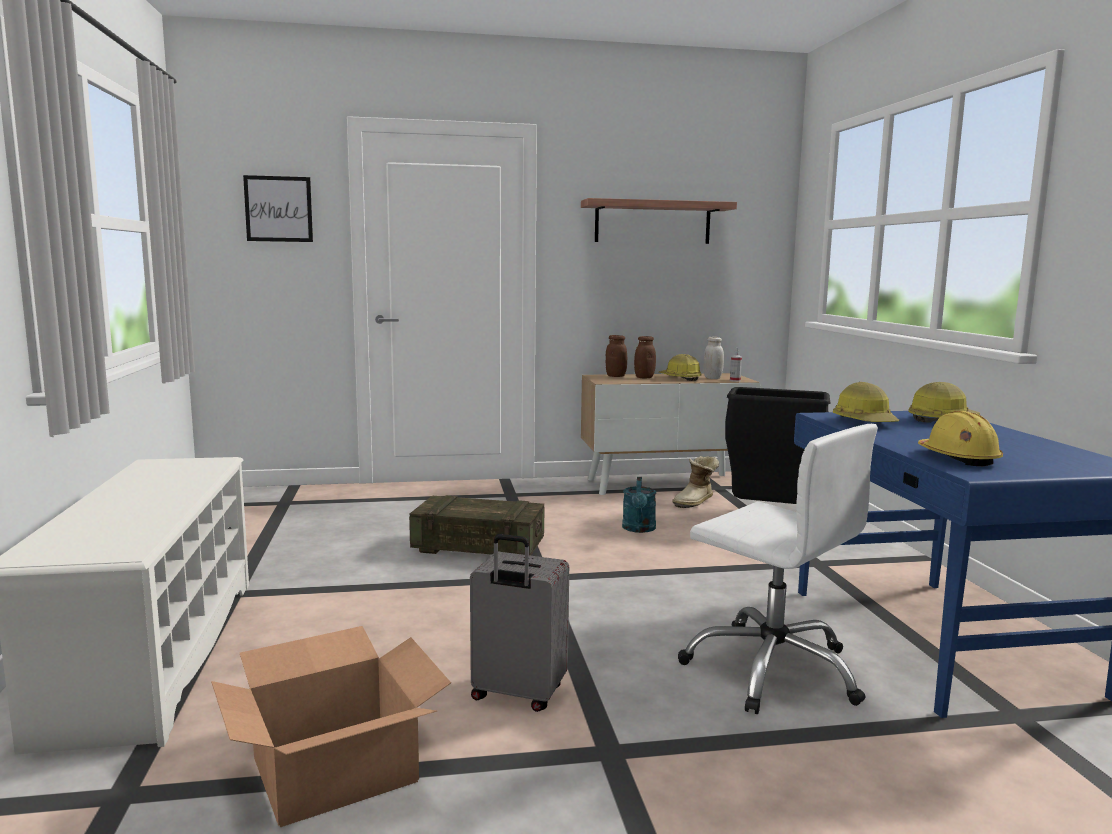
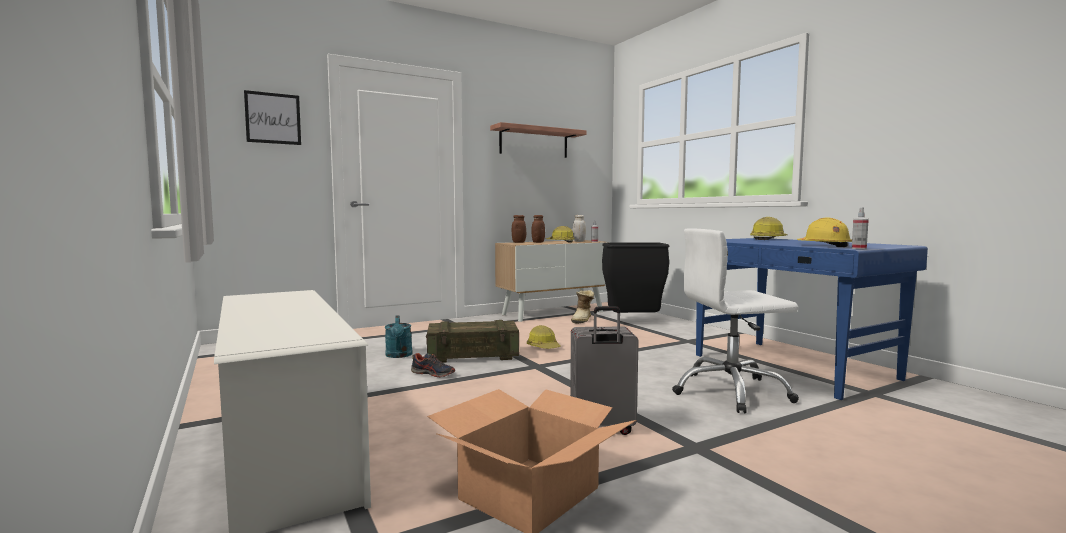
camera: 20 degrees left, 5 degrees down
turquoise watering can [622,477,656,533] -> turquoise watering can moved to [385,315,413,358]
white office chair [678,424,878,714] -> white office chair turned 150 degrees clockwise [672,228,799,413]
hard hat [833,382,899,422] -> hard hat moved to [527,325,561,349]
none -> shoe [411,353,455,377]
none -> spray bottle [852,208,869,249]

